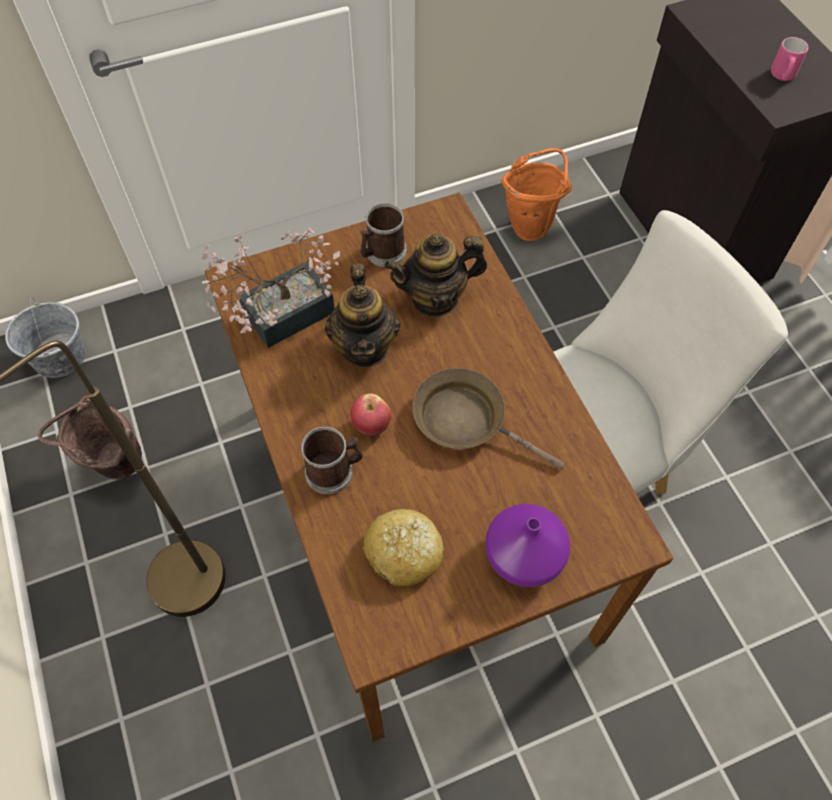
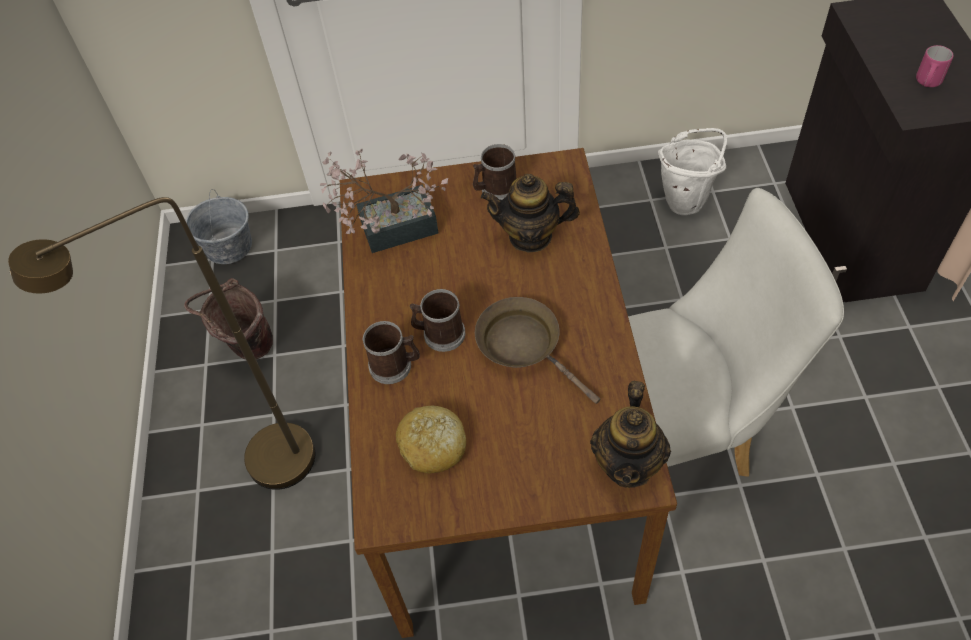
camera: 20 degrees right, 5 degrees down
teapot [325,263,400,367] -> teapot moved to [590,381,671,488]
apple [351,393,391,436] -> mug [410,289,465,352]
purple vase [485,504,570,587] -> none
orange bucket [501,148,572,241] -> white bucket [658,128,727,215]

